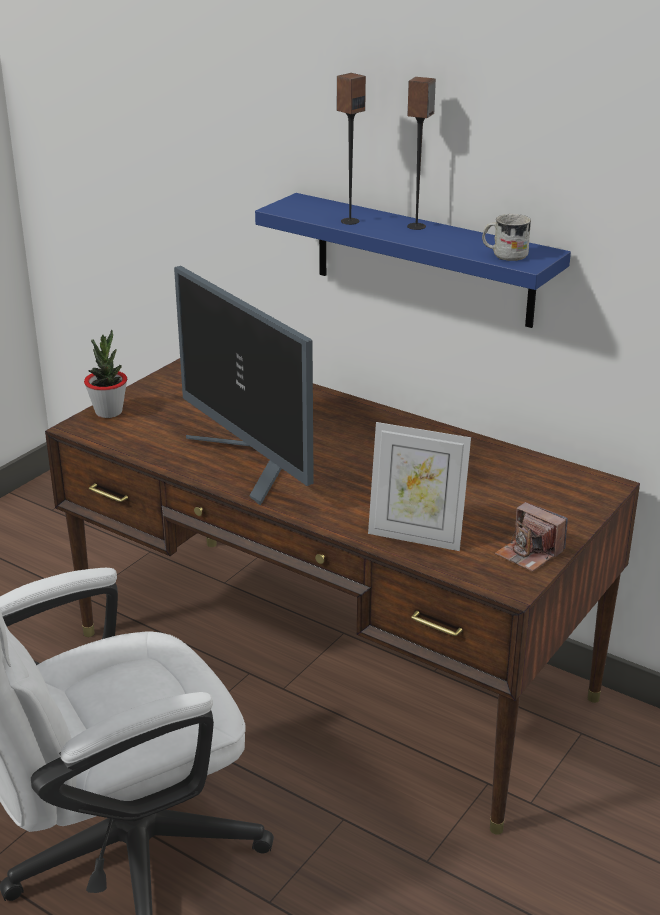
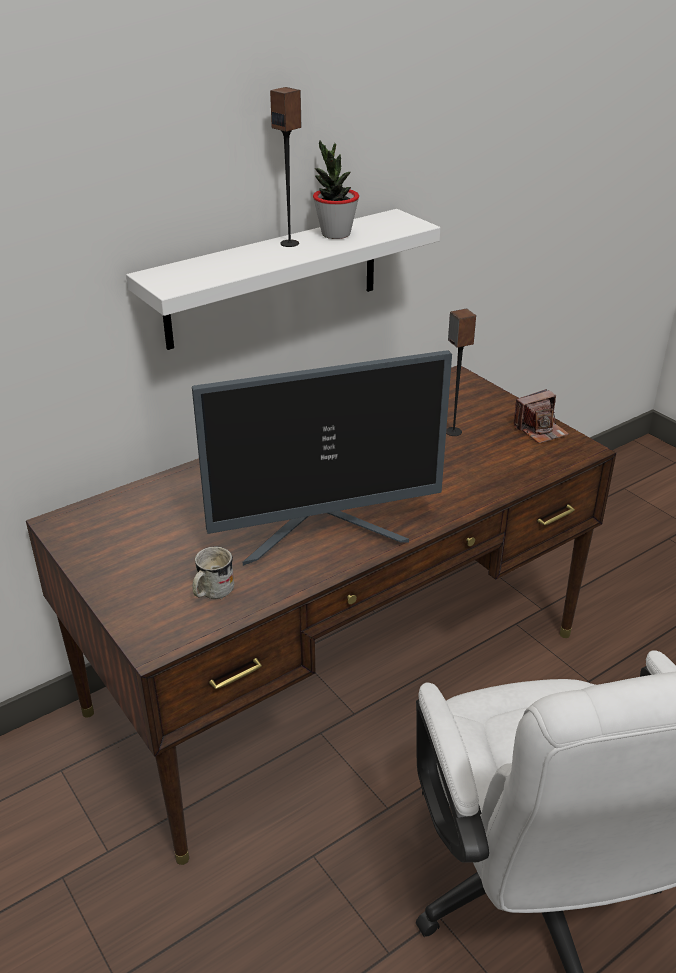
camera: 70 degrees left, 5 degrees up
potted plant [84,330,127,418] -> potted plant moved to [313,140,359,239]
blue shelf [255,193,571,328] -> white shelf [126,209,440,350]
speaker [337,73,366,225] -> speaker moved to [446,309,476,436]
picture frame [368,422,471,551] -> none
white mug [482,214,531,261] -> white mug moved to [192,546,234,600]

